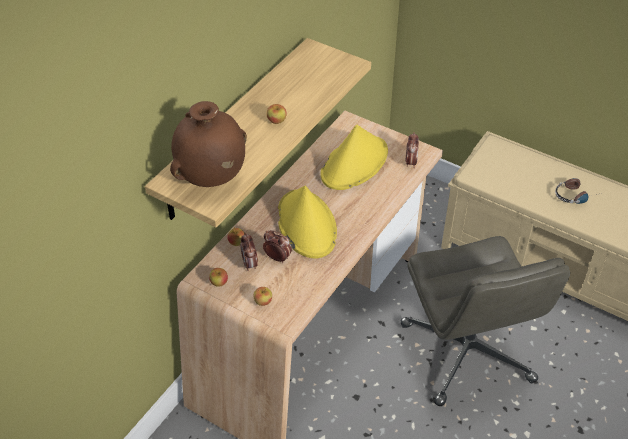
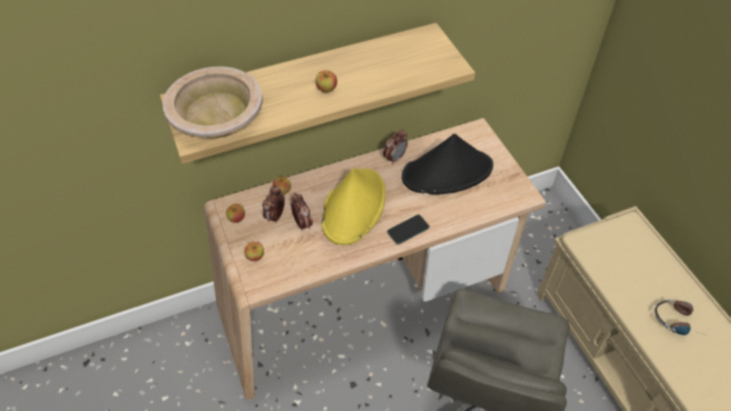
camera: 35 degrees right, 5 degrees up
brown vase [170,101,247,187] -> beige bowl [163,66,263,138]
yellow hat [320,125,388,190] -> black hat [402,134,493,194]
alarm clock [406,132,419,168] -> alarm clock moved to [383,129,408,165]
none -> phone [387,214,430,245]

